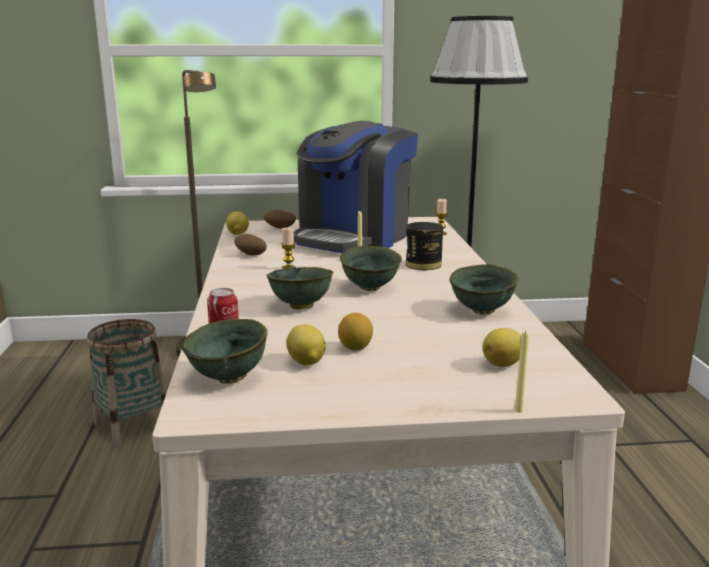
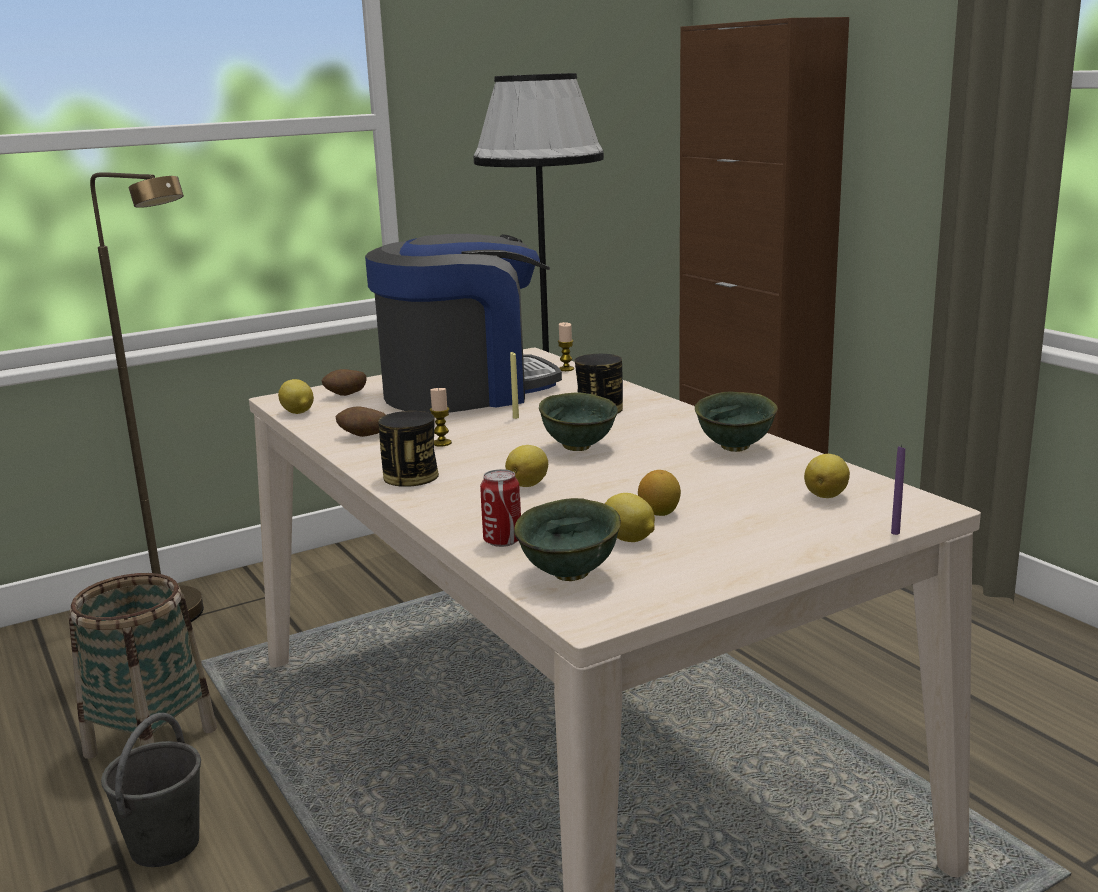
camera: 25 degrees left, 0 degrees up
green bowl [266,267,333,310] -> lemon [505,445,548,487]
coffee machine [294,121,418,253] -> coffee machine turned 120 degrees counterclockwise [365,234,562,413]
yellow candle [515,331,529,413] -> purple candle [891,445,905,535]
none -> grey bucket [101,713,201,867]
none -> can [378,411,439,487]

